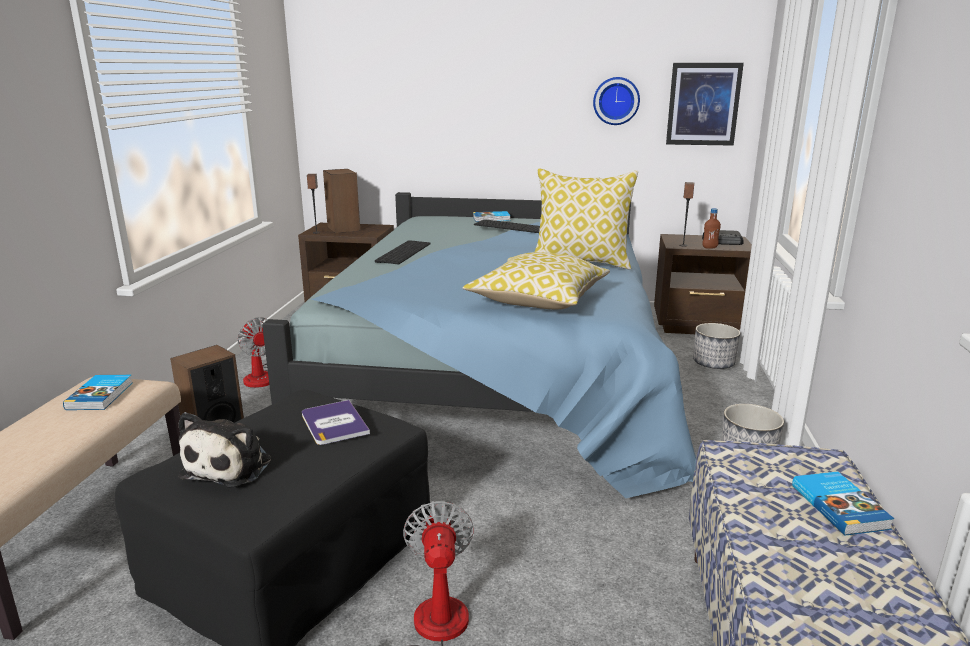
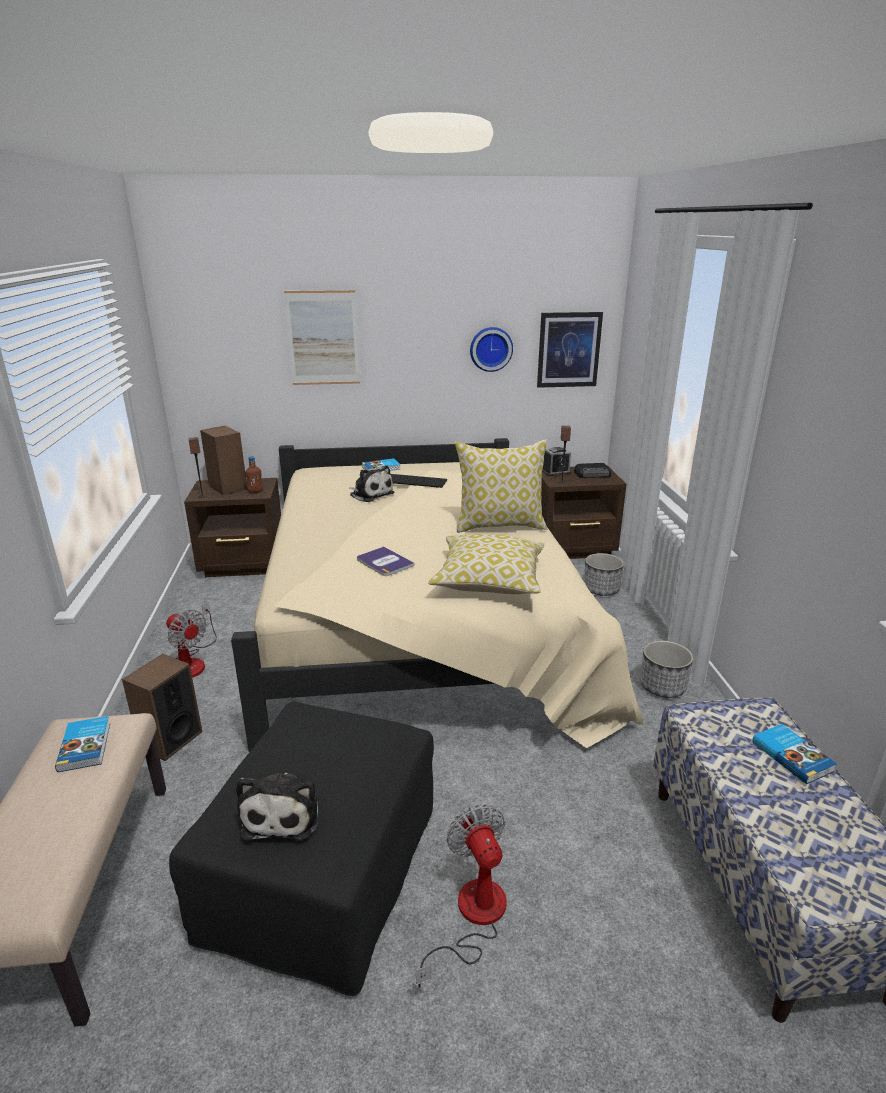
camera: 15 degrees left, 5 degrees up
blue bed [262,192,696,498] -> beige bed [231,438,643,752]
book [302,400,370,445] -> book moved to [357,546,415,576]
keyboard [375,240,431,264] -> none
brown bottle [702,208,721,249] -> brown bottle moved to [245,456,263,493]
none -> picture [284,290,360,385]
none -> plush toy [349,466,394,502]
none -> alarm clock [542,447,571,476]

